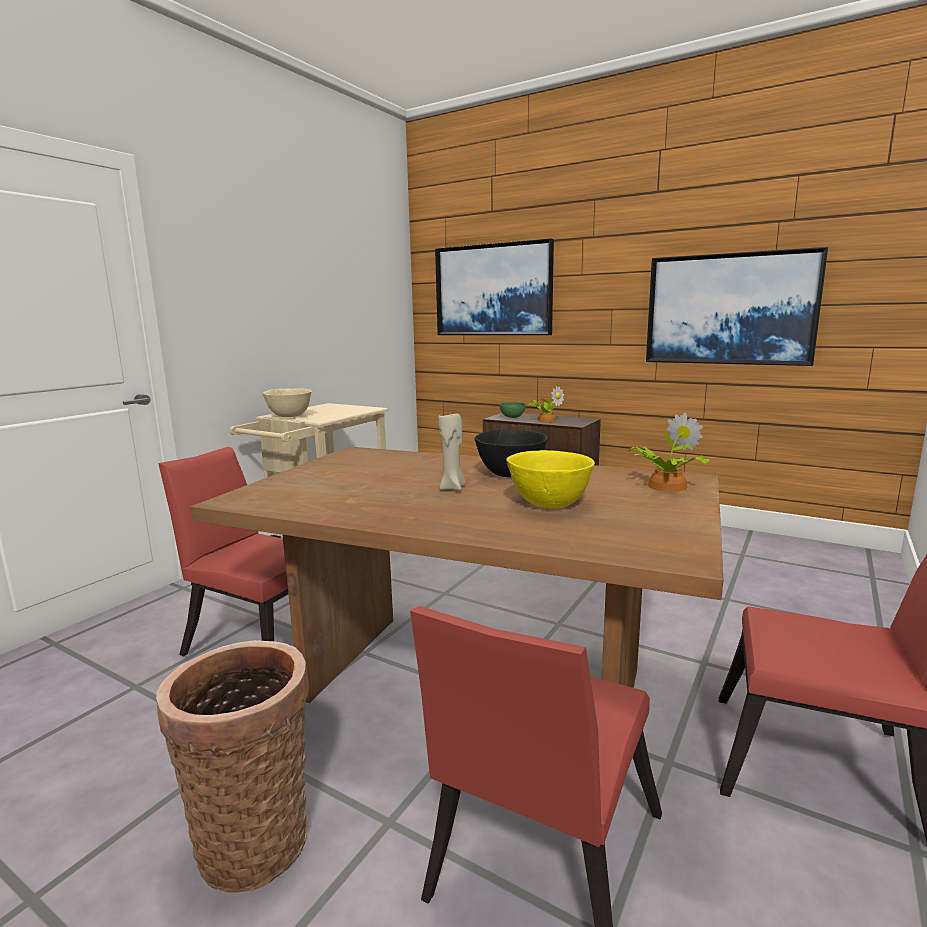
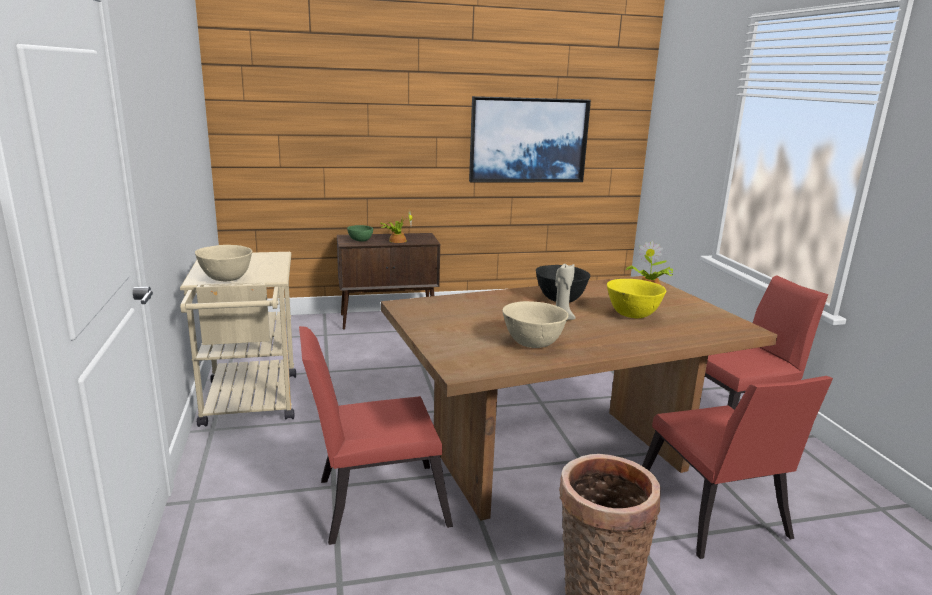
camera: 45 degrees left, 5 degrees up
picture [435,238,554,335] -> none
none -> beige bowl [502,301,569,348]

